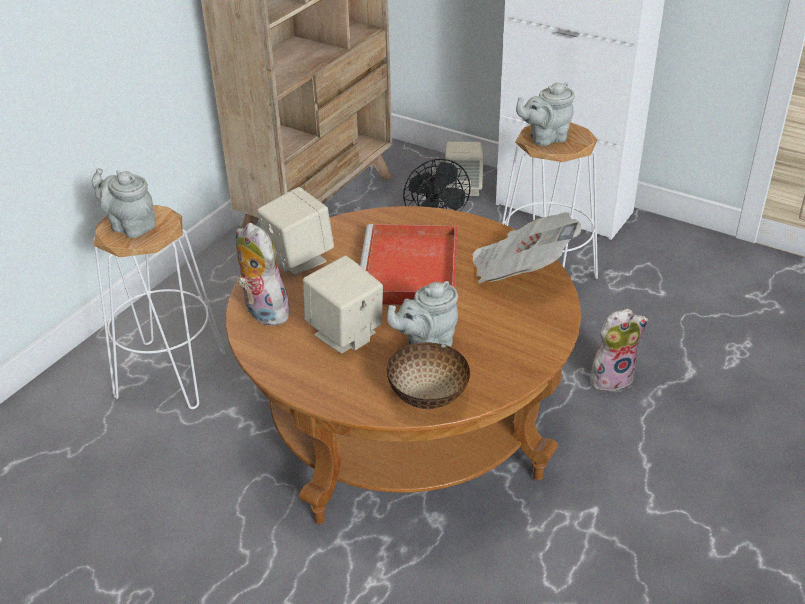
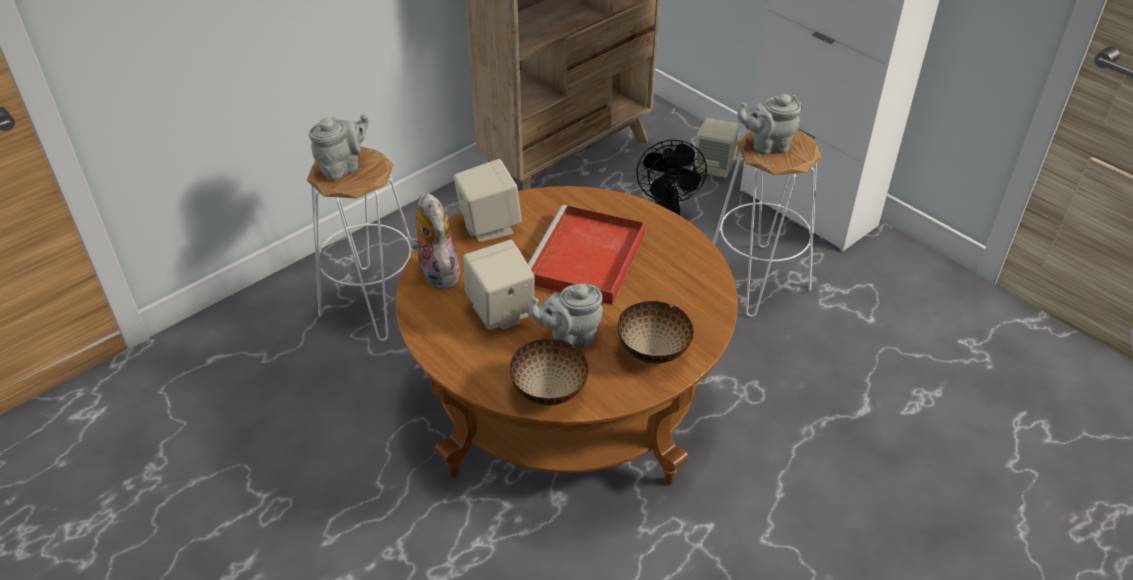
camera: 15 degrees right, 5 degrees up
grey teapot [92,168,156,238] -> grey teapot turned 90 degrees clockwise [309,114,369,180]
newspaper [472,212,581,283] -> none
plush toy [591,309,648,392] -> none
none -> bowl [617,301,694,364]

